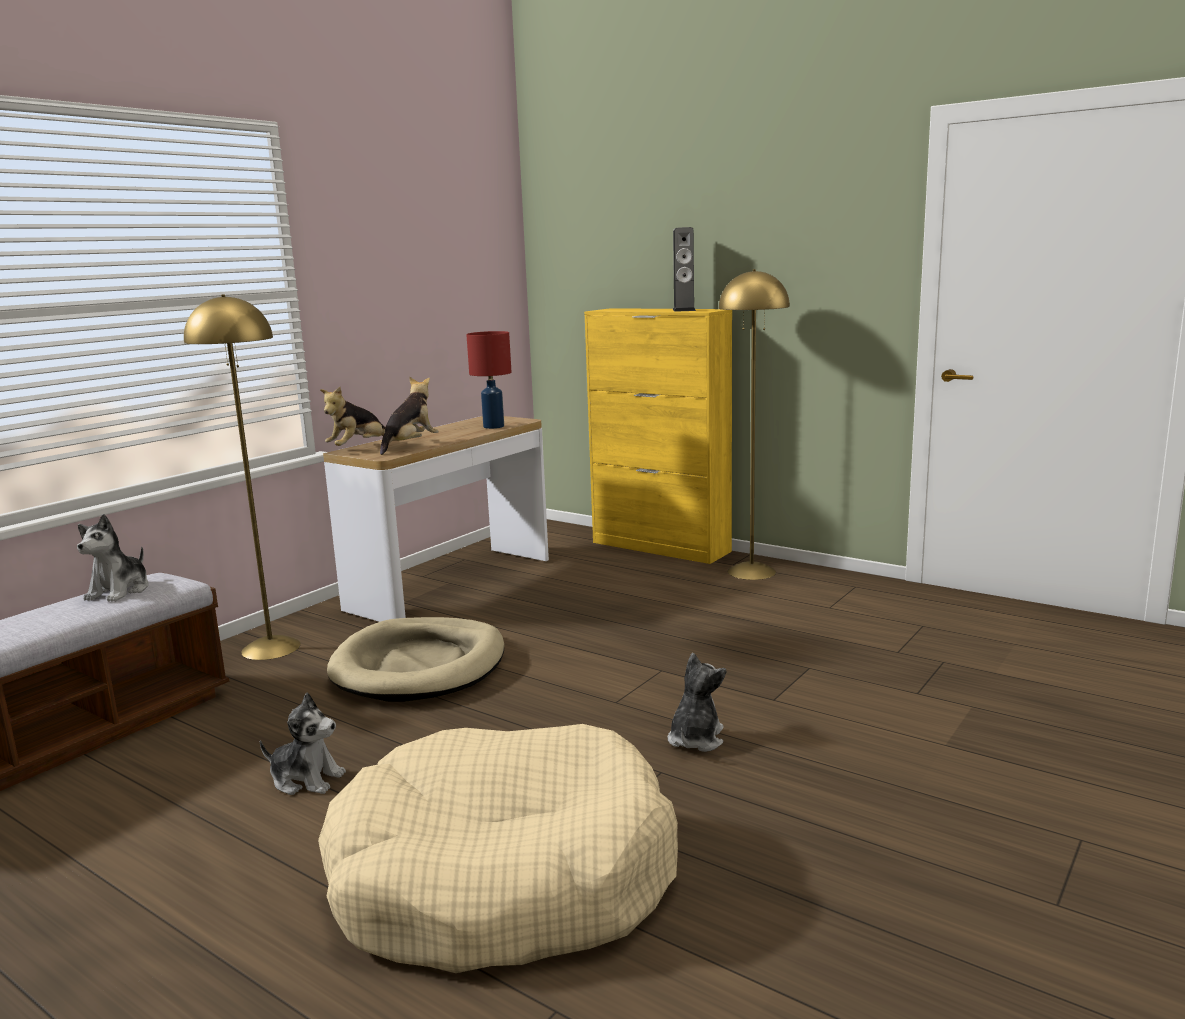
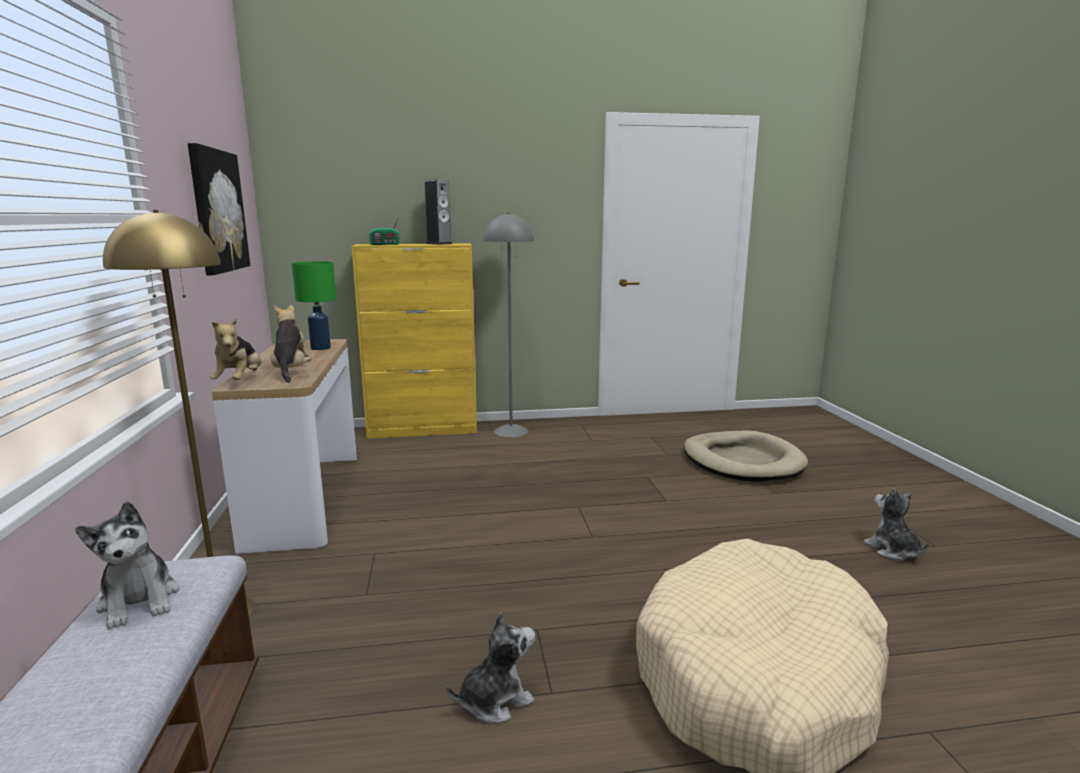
camera: 45 degrees left, 0 degrees up
beige dog bed [327,617,504,702] -> beige dog bed moved to [684,430,808,482]
red table lamp [466,331,511,429] -> green table lamp [292,261,336,350]
plush toy [667,653,726,752] -> plush toy moved to [864,488,929,561]
yellow floor lamp [719,269,790,580] -> grey floor lamp [483,213,534,437]
none -> picture [187,143,250,275]
none -> radio [369,217,400,245]

